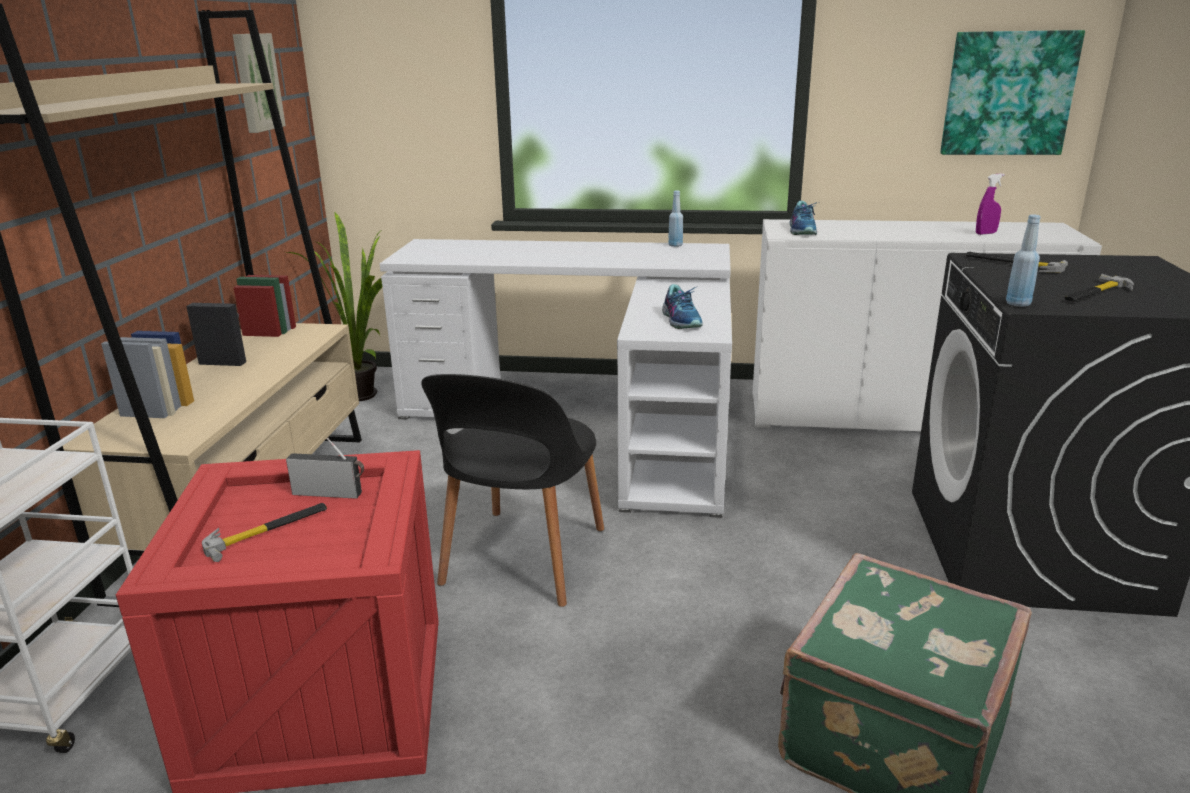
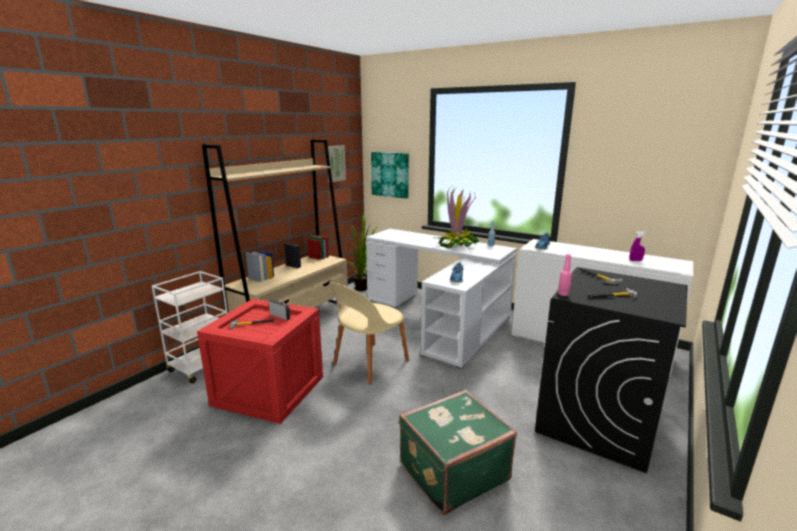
camera: 25 degrees right, 5 degrees down
black chair [421,374,604,607] -> beige chair [329,282,409,385]
picture [940,30,1085,155] -> picture moved to [371,152,409,199]
blue bottle [1006,214,1041,307] -> pink bottle [558,254,572,296]
none -> potted plant [438,187,479,248]

